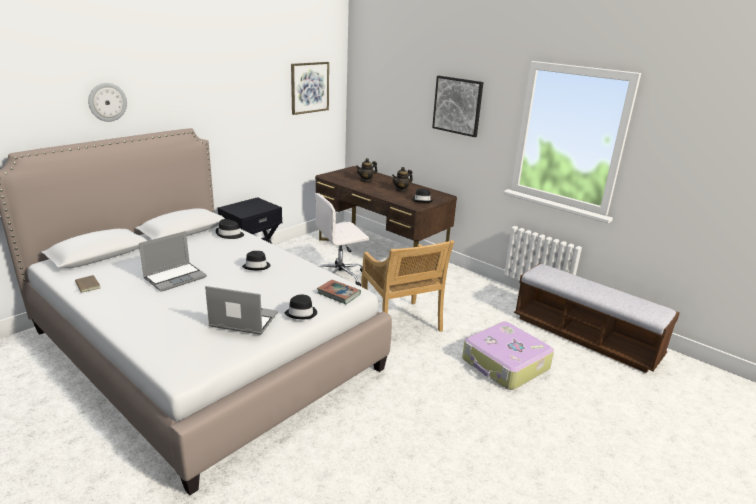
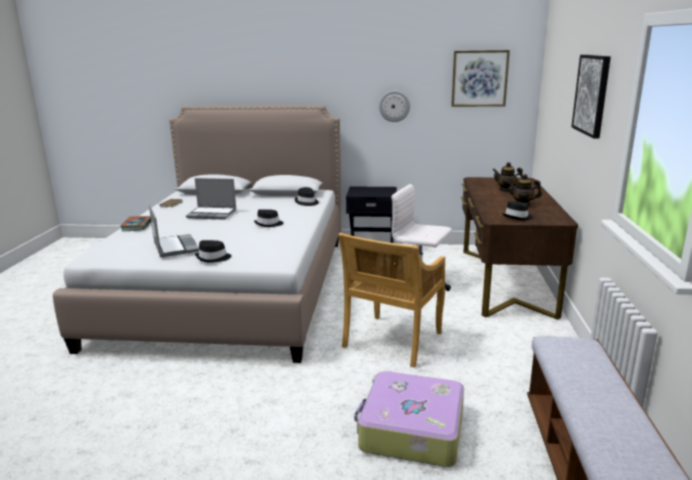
camera: 55 degrees right, 5 degrees down
wall clock [88,83,127,122] -> wall clock moved to [379,91,410,122]
book [317,280,361,304] -> book moved to [120,216,151,231]

